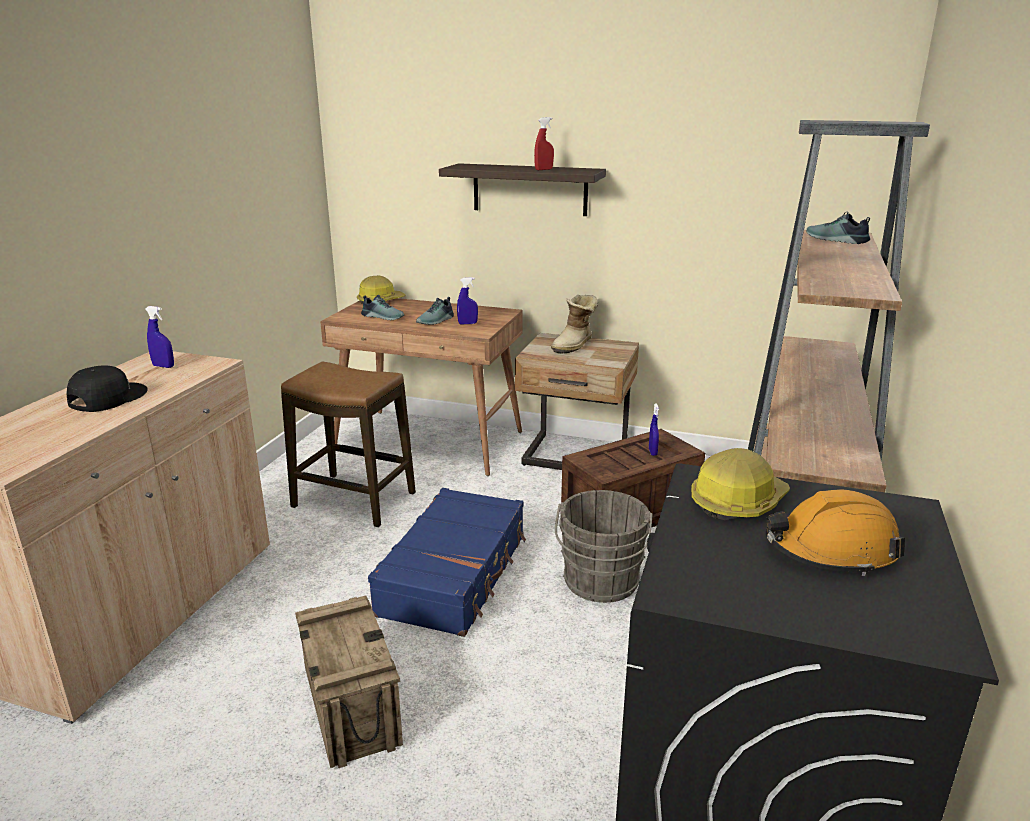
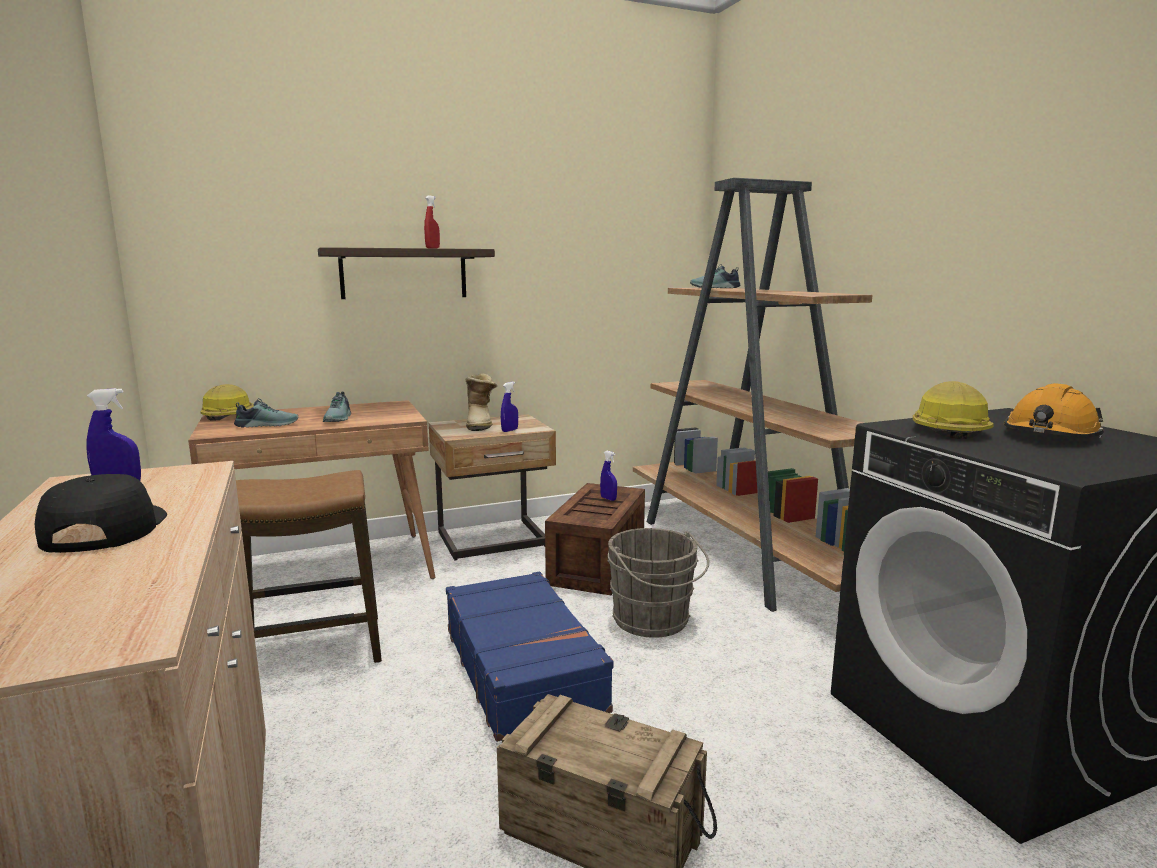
camera: 40 degrees left, 10 degrees down
blue spray bottle [457,277,478,324] -> blue spray bottle moved to [501,382,518,432]

